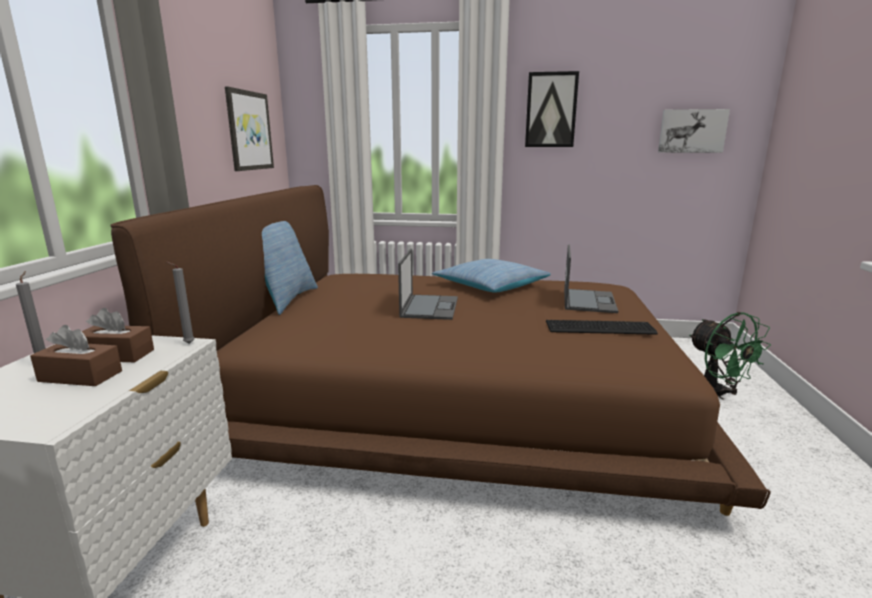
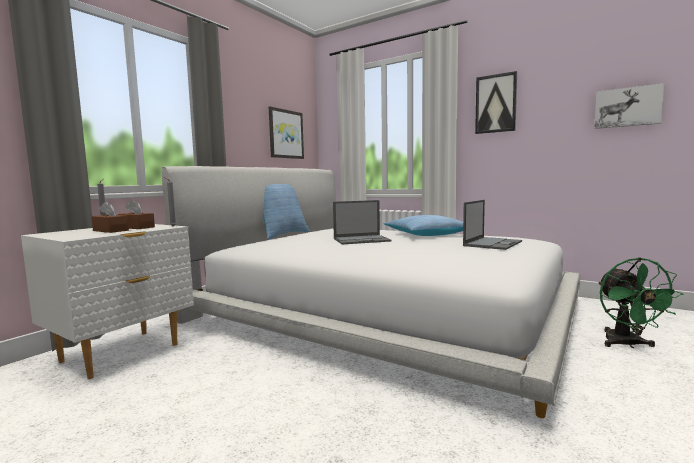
camera: 25 degrees right, 10 degrees down
brown bed [110,185,771,516] -> white bed [162,166,581,418]
laptop [398,249,458,320] -> laptop turned 45 degrees clockwise [333,200,392,245]
keyboard [546,320,658,335] -> none

